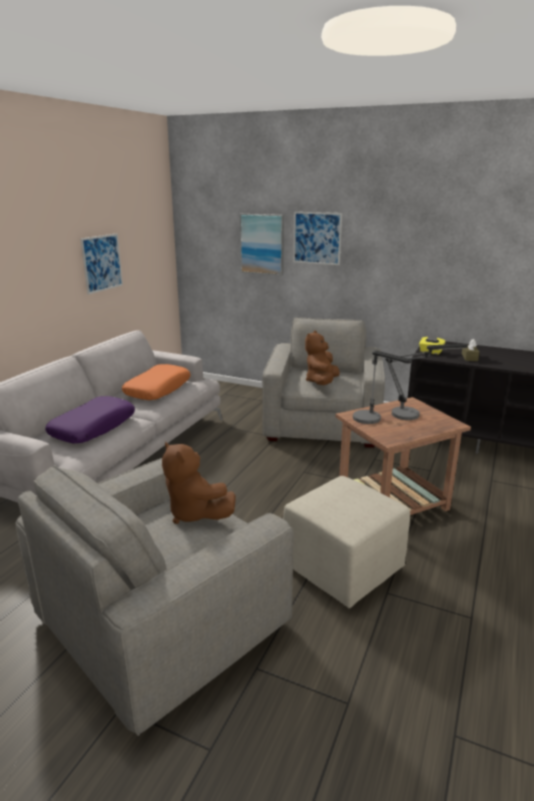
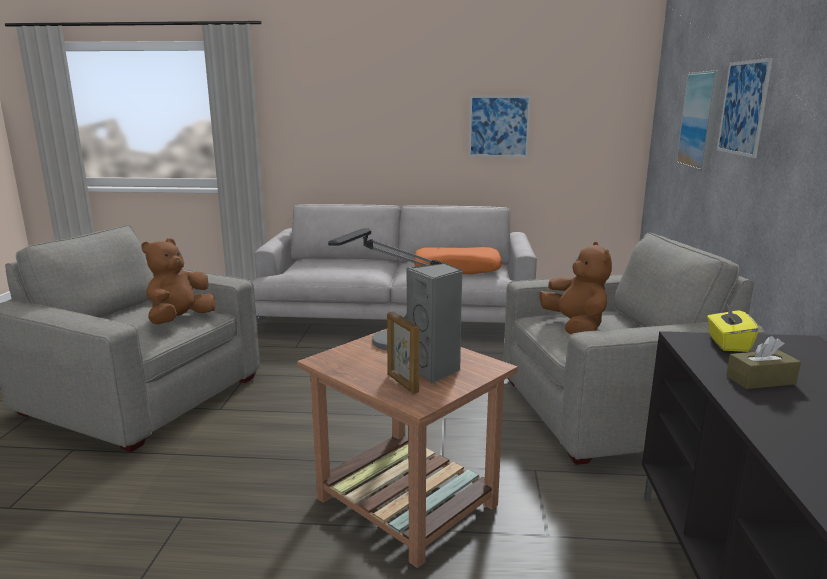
camera: 70 degrees right, 5 degrees down
purple pillow [45,396,135,444] -> none
beige ottoman [283,476,410,608] -> none
brown plush toy [305,331,340,385] -> brown plush toy turned 75 degrees clockwise [539,242,612,334]
table lamp [385,344,468,420] -> grey speaker [407,263,463,383]
none -> picture frame [387,311,420,394]

